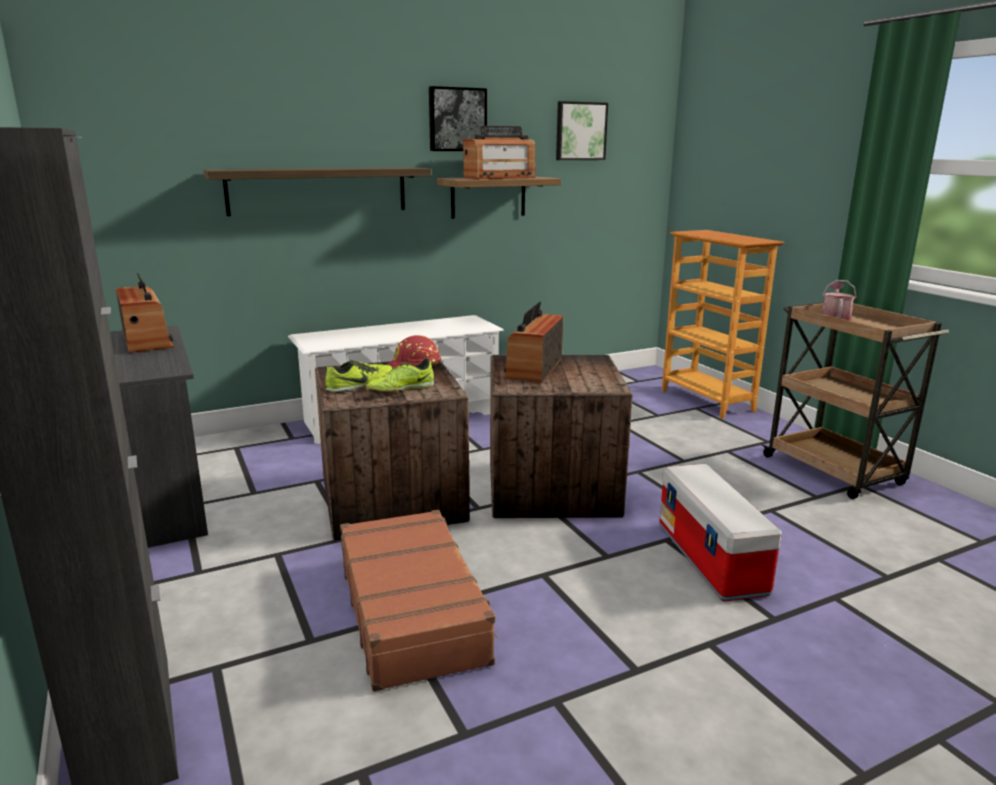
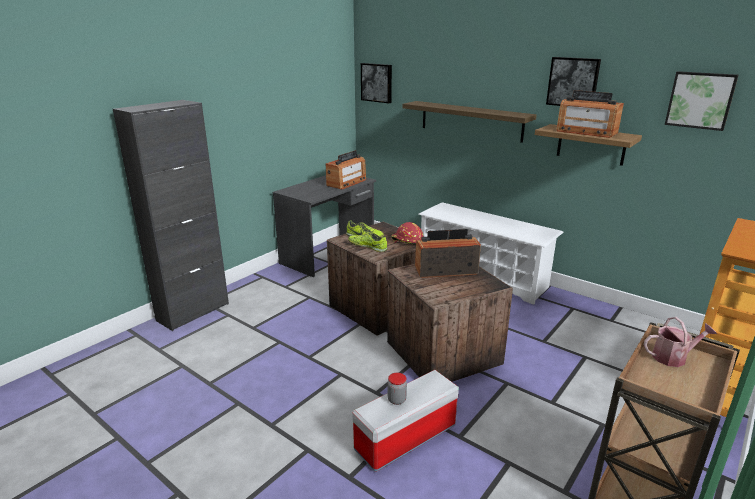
camera: 65 degrees right, 5 degrees up
brown suitcase [340,510,498,692] -> none
none -> picture [361,63,392,103]
none -> jar [388,373,407,405]

